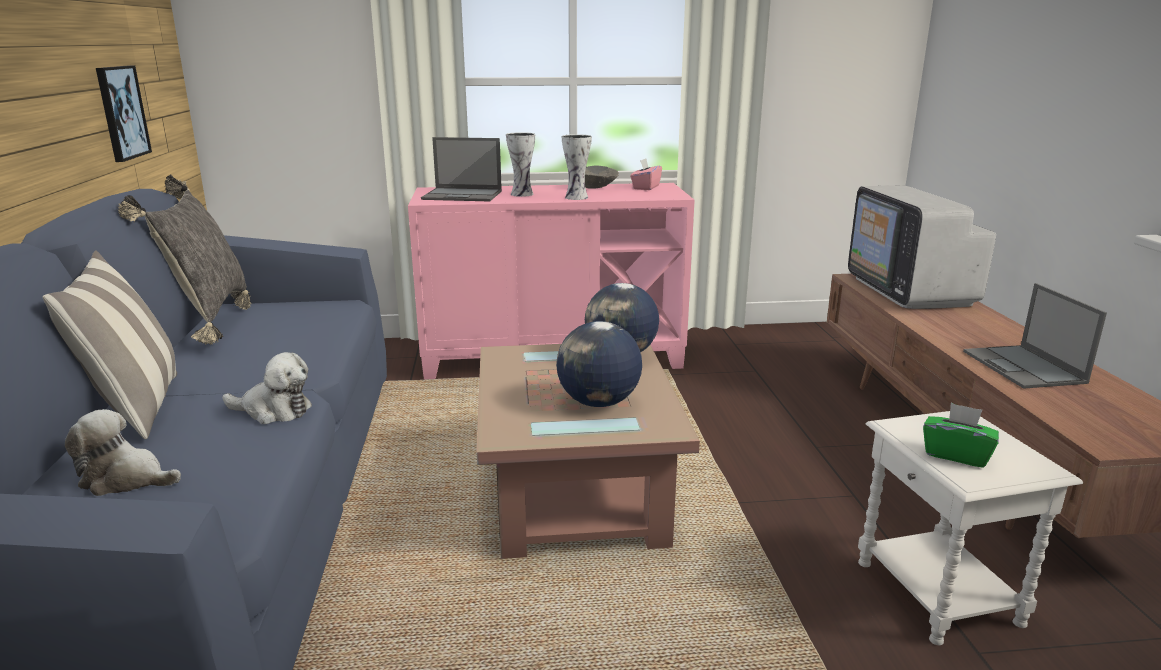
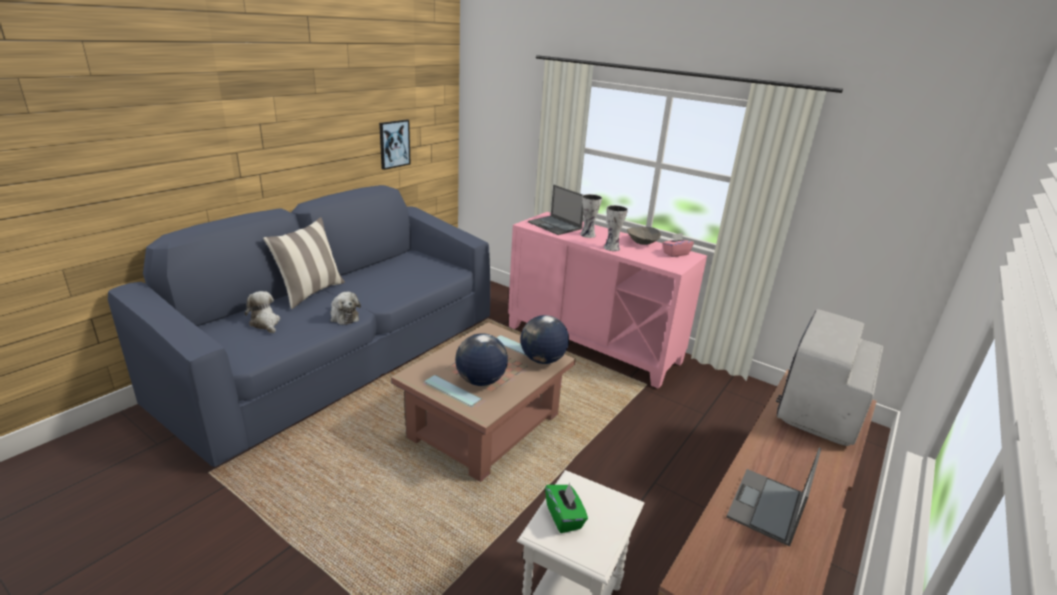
camera: 40 degrees right, 5 degrees up
pillow [118,174,251,344] -> none

